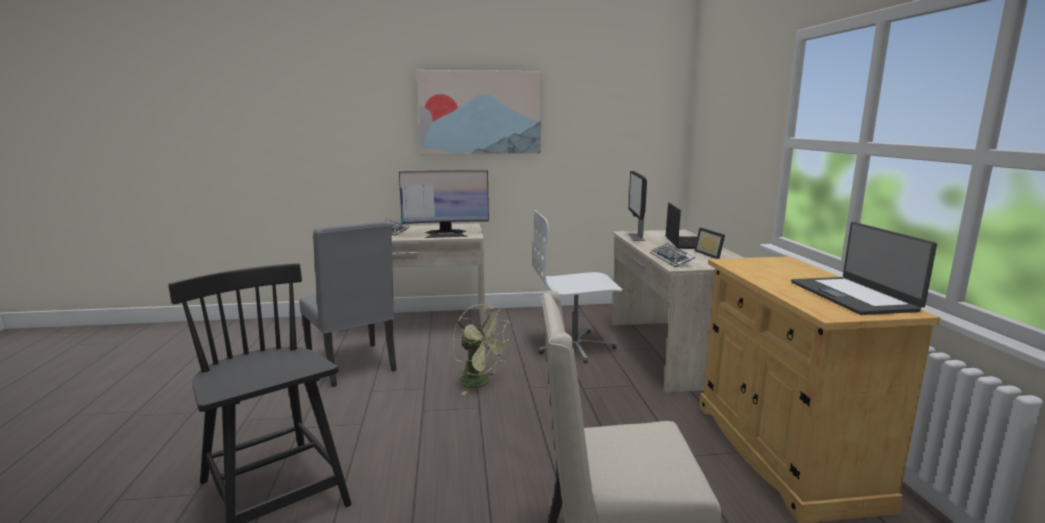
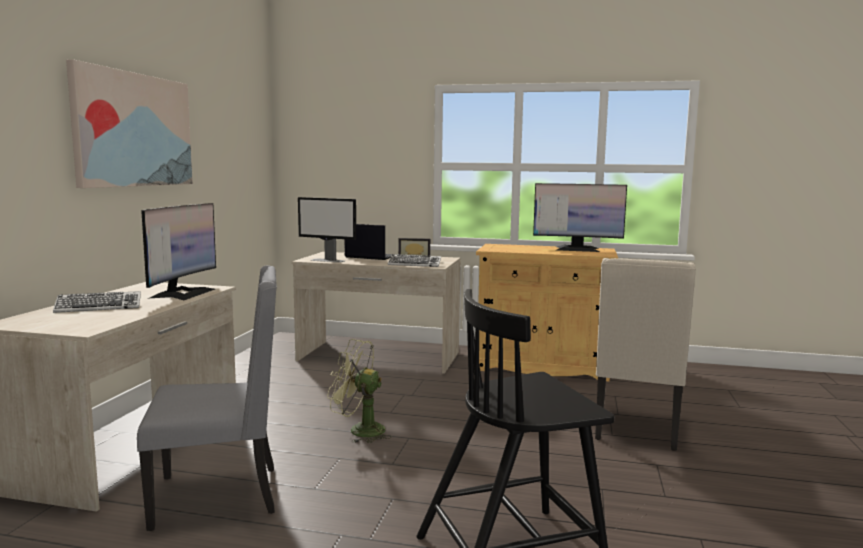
camera: 70 degrees left, 5 degrees down
green fan [452,304,512,395] -> green fan turned 135 degrees counterclockwise [327,339,392,443]
white office chair [532,210,623,363] -> none
laptop [791,222,937,315] -> monitor [533,183,627,252]

